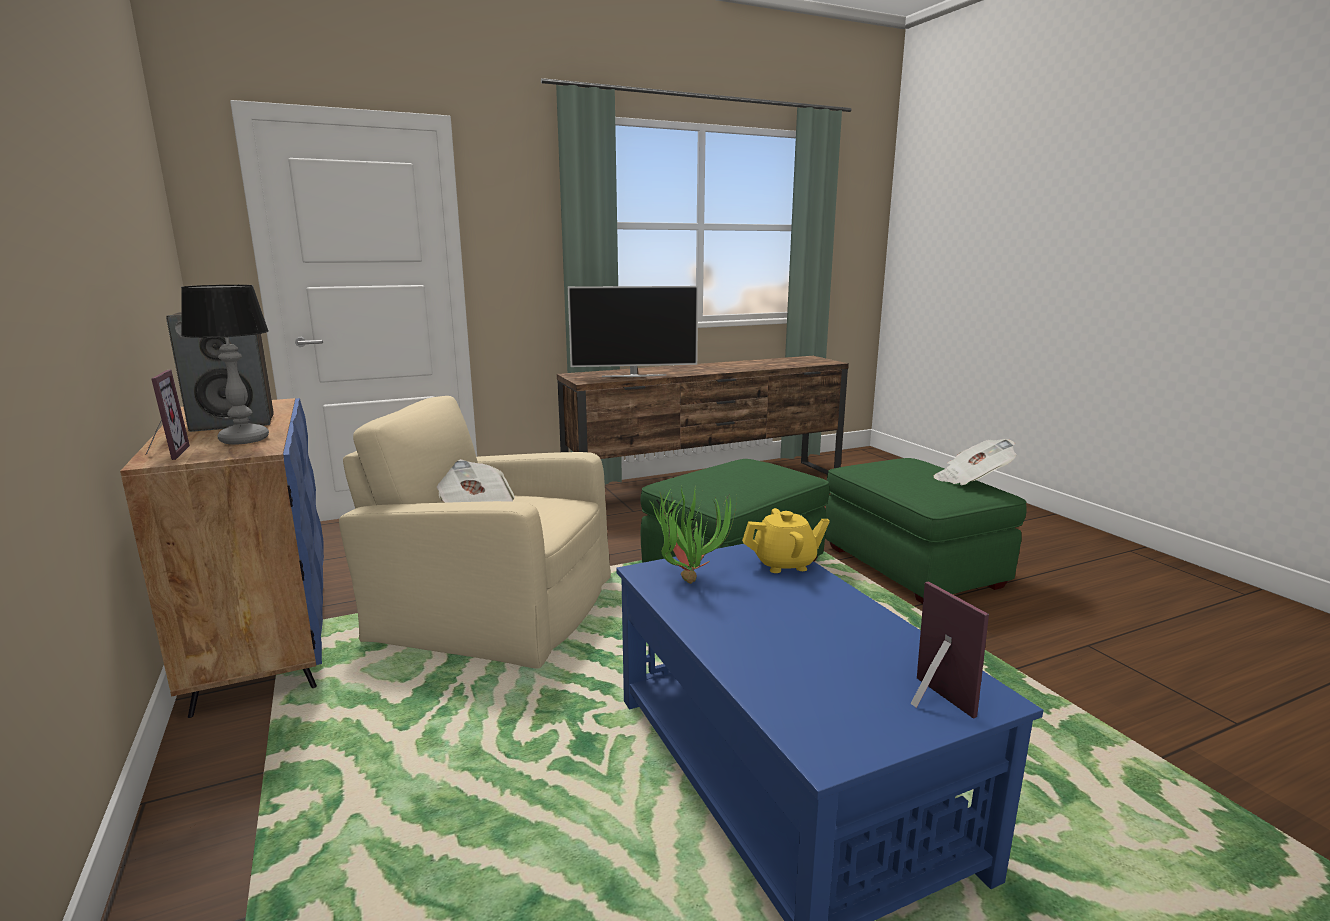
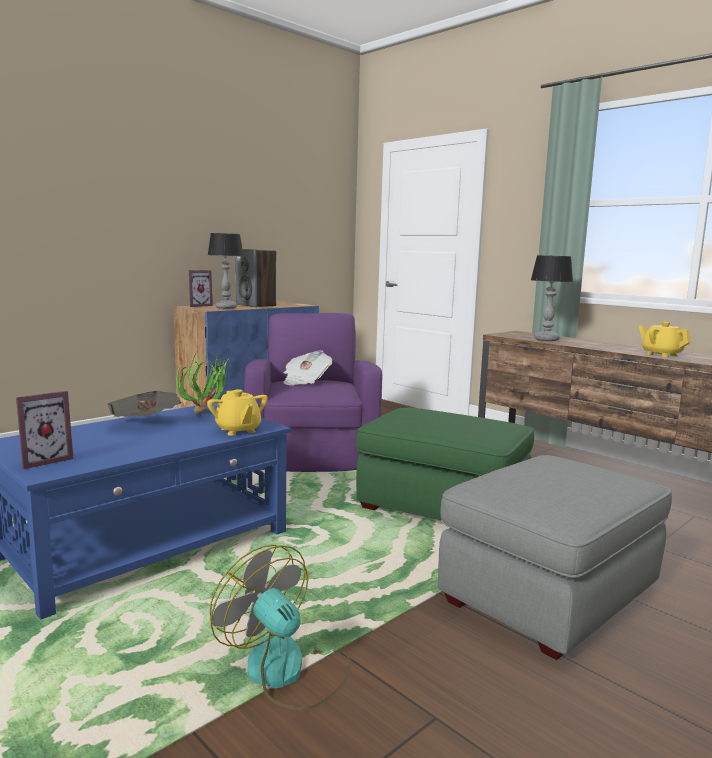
camera: 70 degrees right, 5 degrees down
beige armchair [339,396,611,669] -> purple armchair [244,313,382,472]
television [568,286,698,377] -> table lamp [531,255,573,341]
green ottoman [825,458,1027,604] -> grey ottoman [438,455,672,660]
newspaper [934,439,1016,485] -> newspaper moved to [107,391,181,417]
none -> fan [210,545,351,711]
none -> yellow teapot [639,322,691,357]

